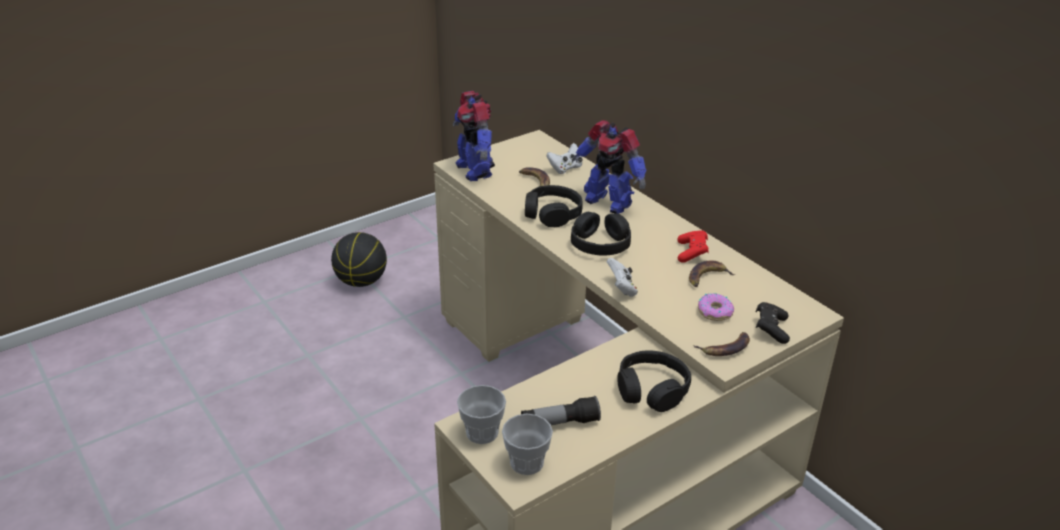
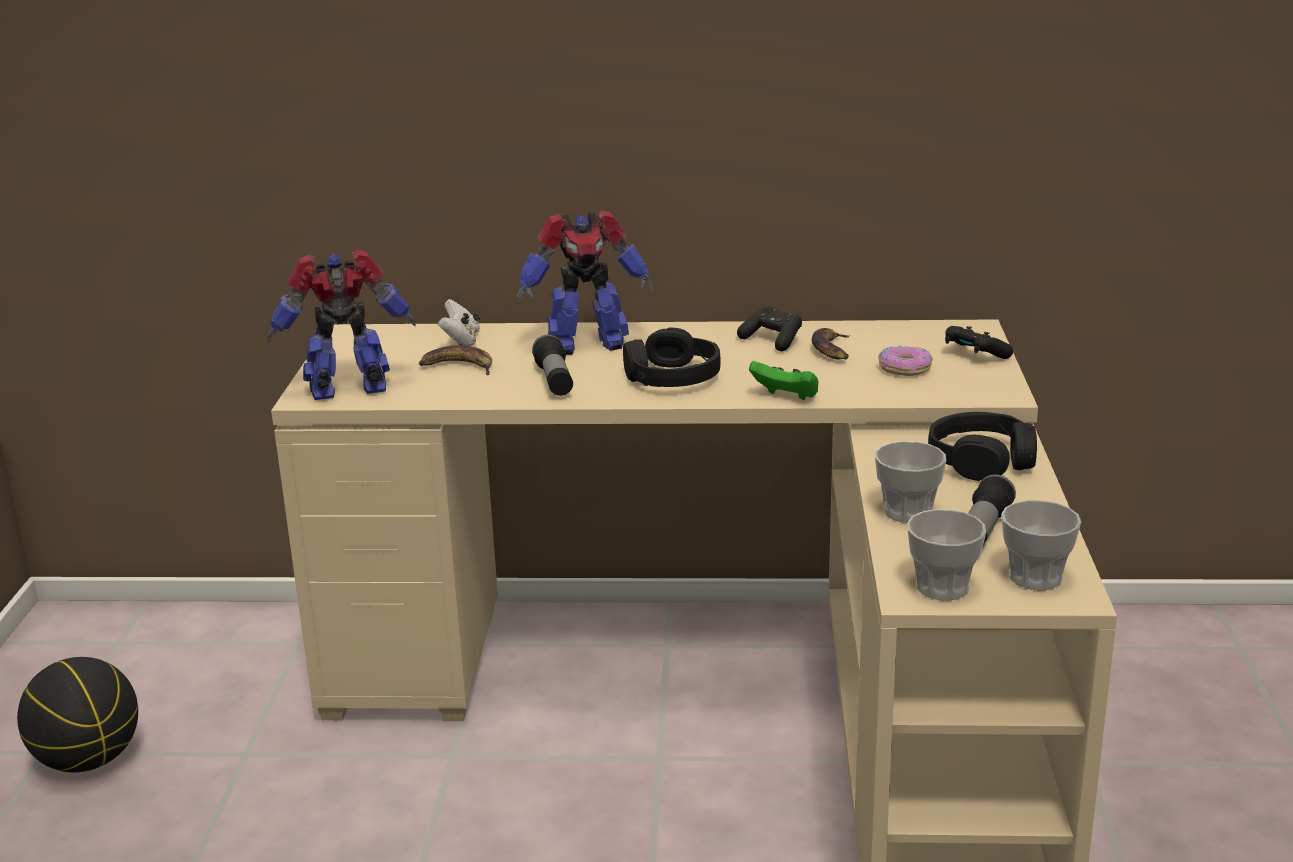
camera: 50 degrees left, 10 degrees down
toy robot [453,91,495,181] -> toy robot turned 150 degrees clockwise [267,250,416,400]
black headphones [525,185,582,227] -> flashlight [532,335,573,396]
white game controller [607,258,638,297] -> green game controller [749,361,818,400]
red game controller [677,230,709,263] -> black game controller [737,307,802,351]
banana [693,332,750,356] -> none
none -> cup [875,441,946,523]

